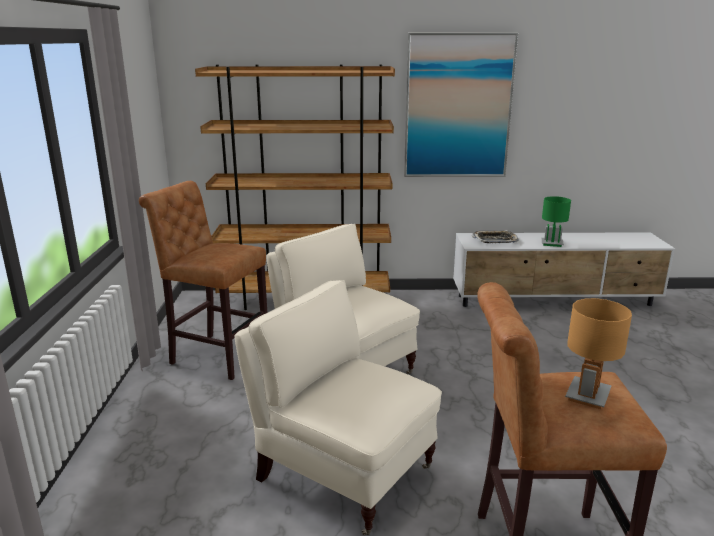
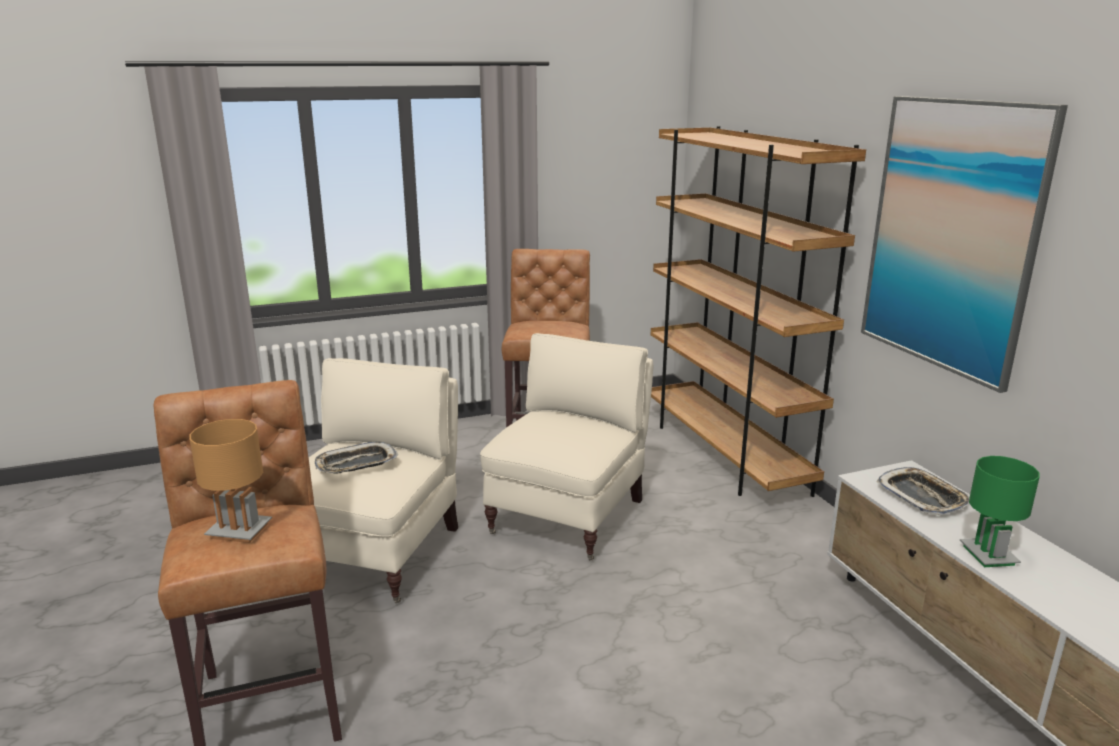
camera: 70 degrees right, 0 degrees up
none -> tray [315,441,399,473]

